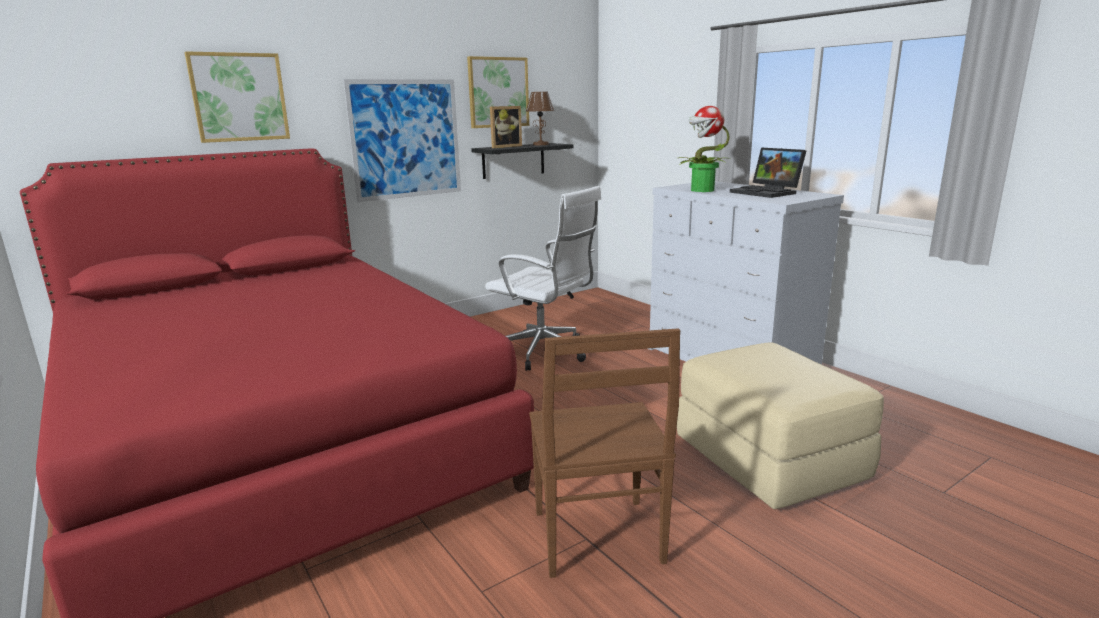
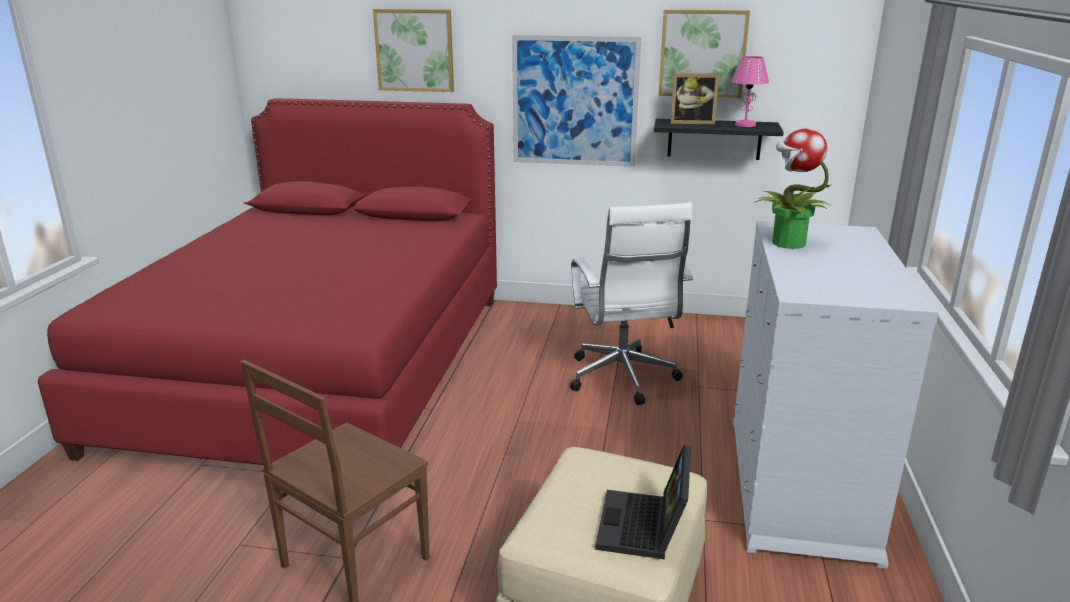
camera: 45 degrees right, 5 degrees up
brown table lamp [526,92,554,145] -> pink table lamp [731,56,769,127]
laptop [730,148,806,198] -> laptop moved to [595,445,691,560]

